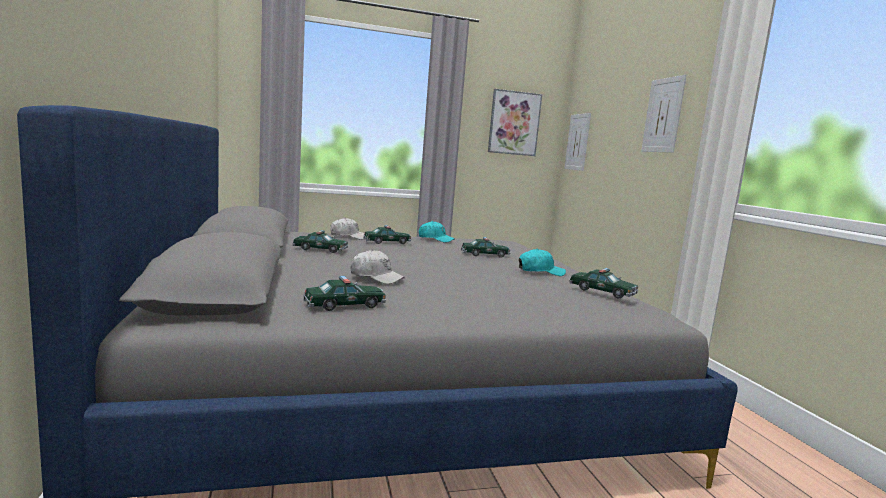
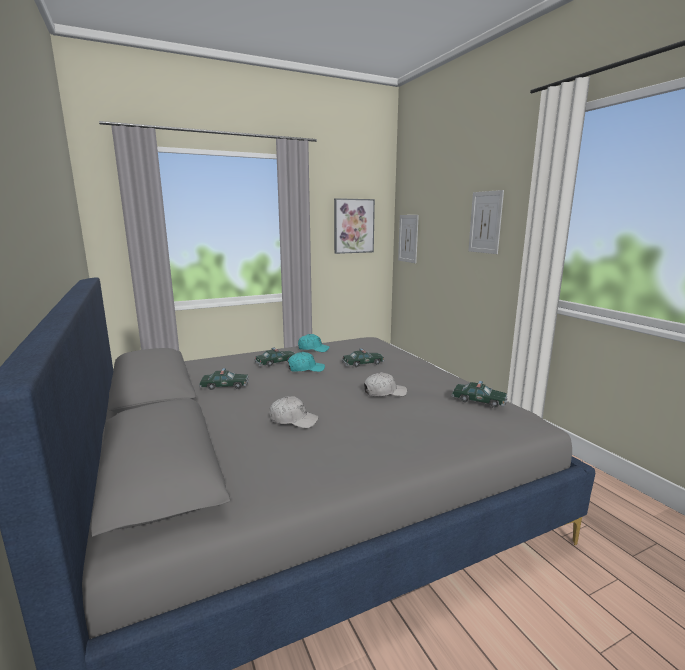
camera: 10 degrees left, 5 degrees up
toy car [303,276,386,311] -> none
white cap [330,217,364,240] -> white cap moved to [364,372,407,396]
turquoise cap [519,249,566,276] -> turquoise cap moved to [288,352,325,372]

